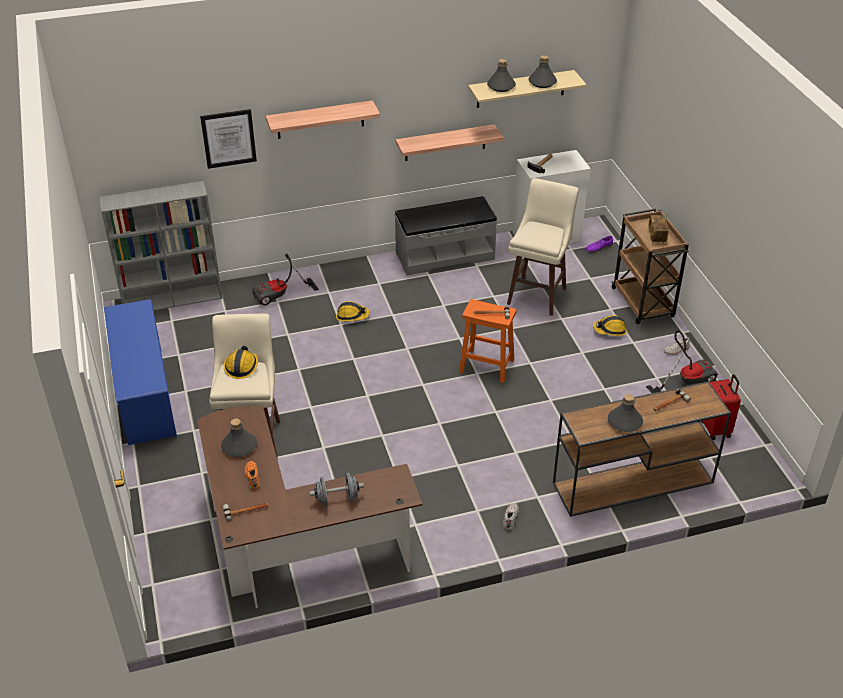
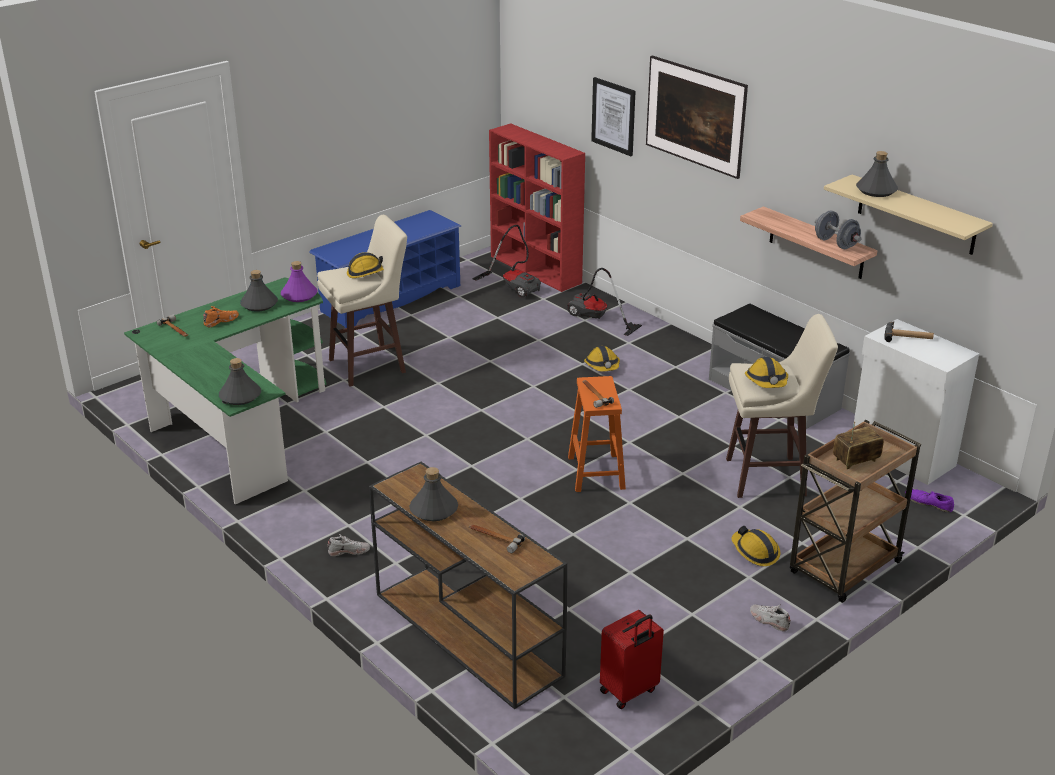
camera: 65 degrees right, 10 degrees down
grey bookcase [99,181,223,311] -> red bookcase [489,123,585,292]
brown desk [197,406,423,608] -> green desk [124,277,327,505]
shelf [266,100,380,139] -> picture [646,56,748,179]
grey dumbbell [309,473,364,507] -> grey dumbbell moved to [815,210,862,249]
grey bottle [529,55,557,88] -> grey bottle moved to [219,358,261,405]
vacuum cleaner [646,330,718,393] -> vacuum cleaner moved to [473,225,541,298]
none -> purple bottle [281,261,318,302]
none -> hard hat [745,357,788,388]

